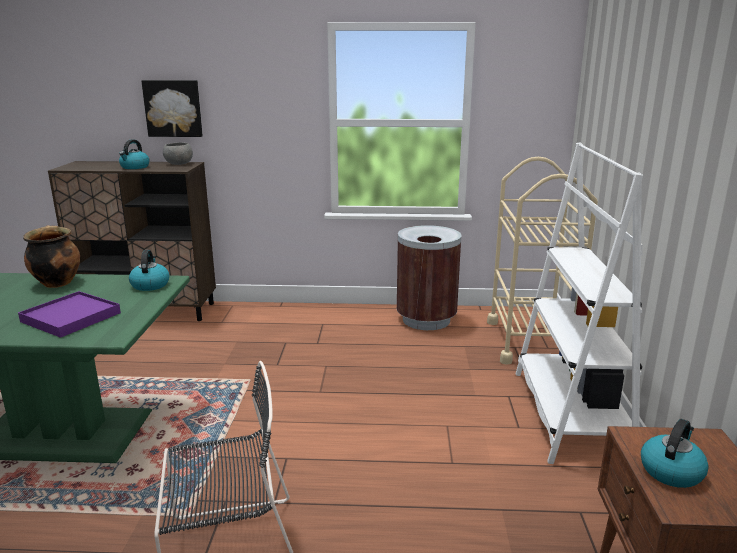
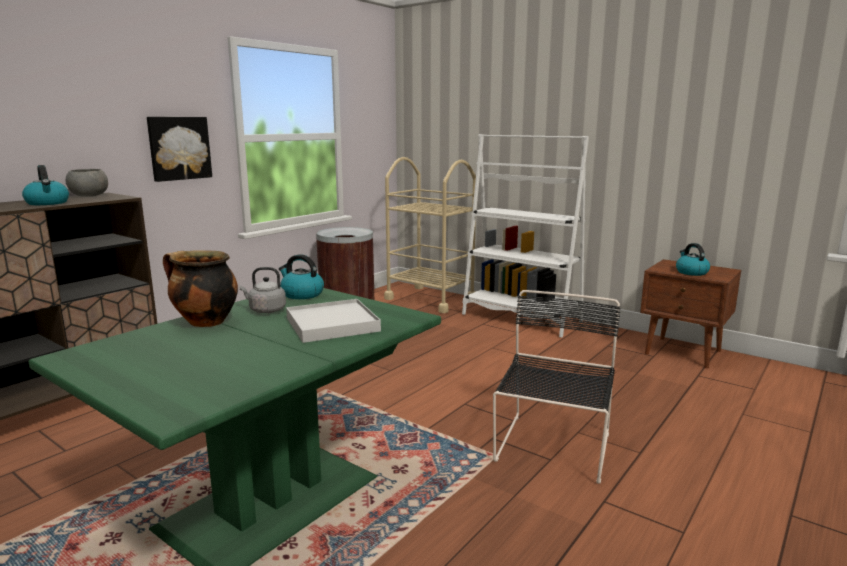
camera: 55 degrees left, 5 degrees down
purple tray [18,291,121,338] -> white tray [286,299,381,343]
picture [141,80,203,137] -> picture moved to [147,117,212,182]
none -> grey kettle [240,267,286,313]

